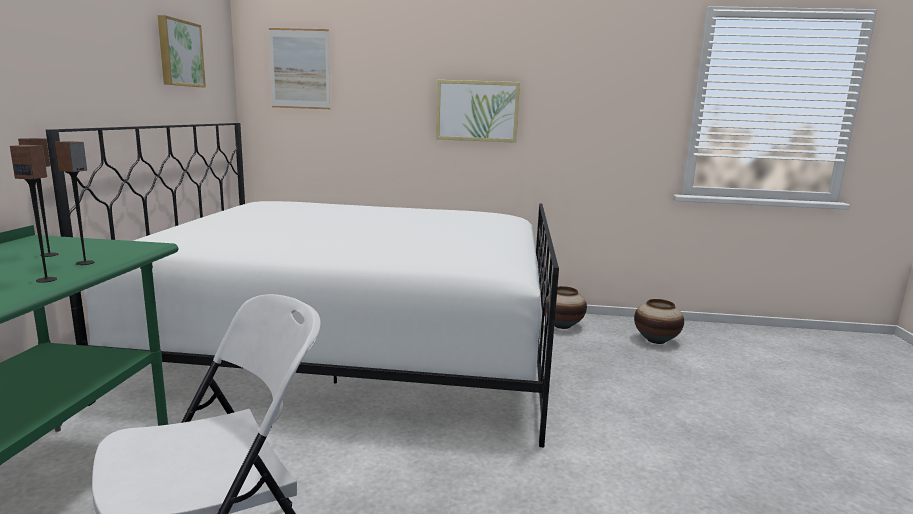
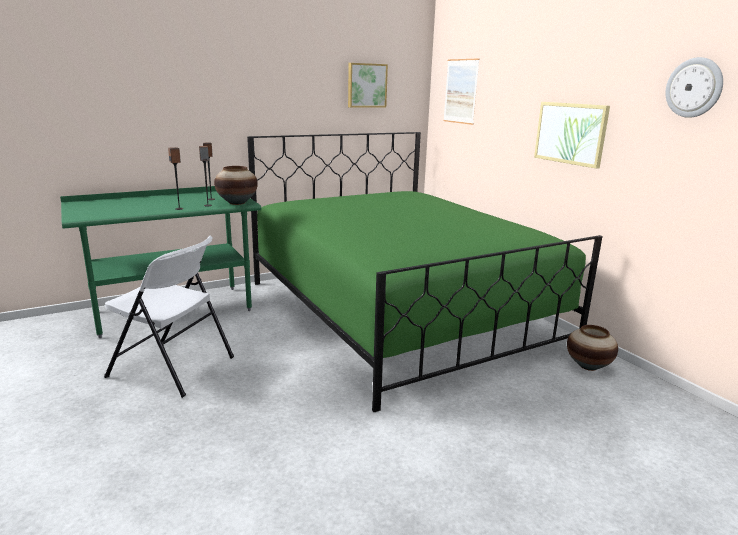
camera: 55 degrees right, 5 degrees up
white bed [46,123,559,448] -> green bed [247,132,602,412]
vase [634,299,684,344] -> vase moved to [214,166,258,205]
none -> wall clock [665,57,723,118]

